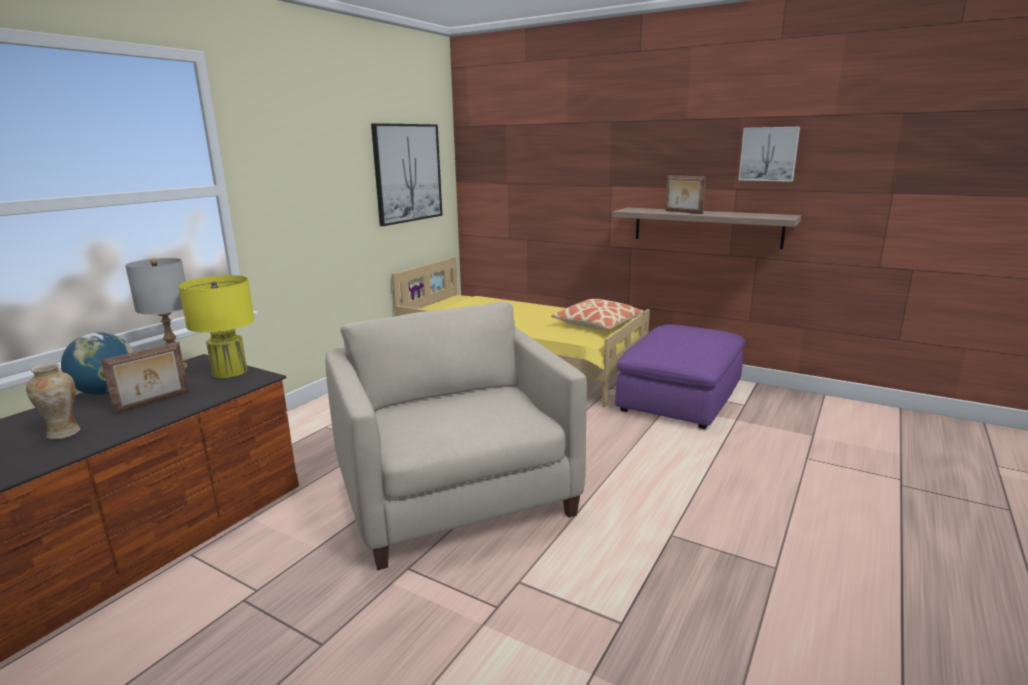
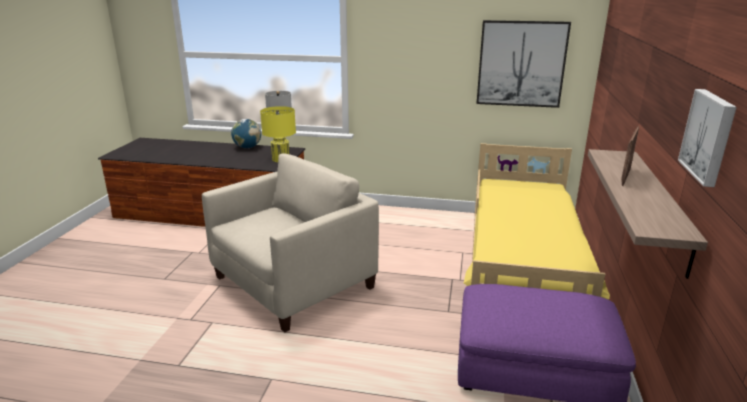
camera: 70 degrees right, 5 degrees up
vase [26,363,80,439] -> none
picture frame [101,342,189,414] -> none
pillow [551,299,645,331] -> none

